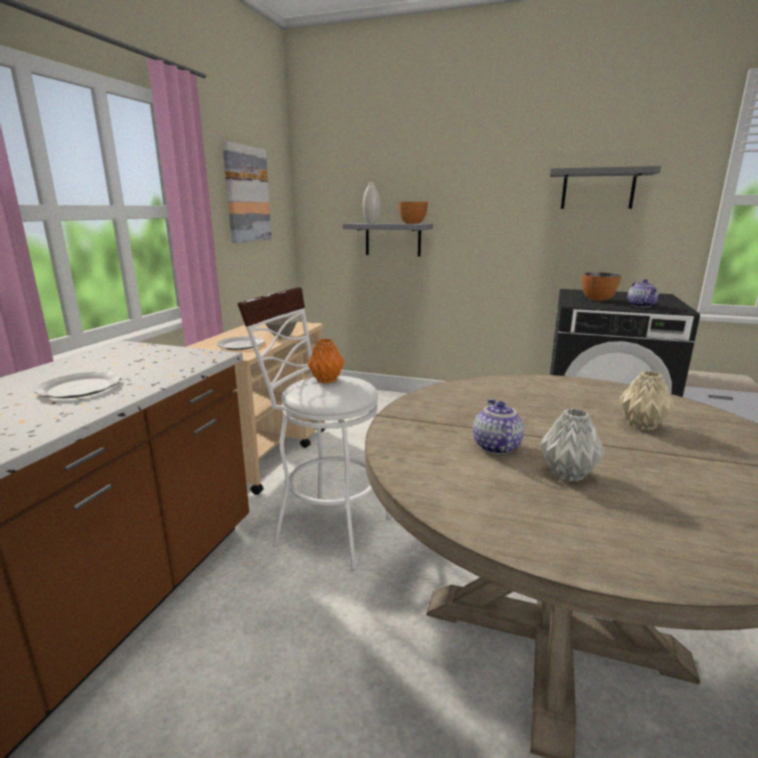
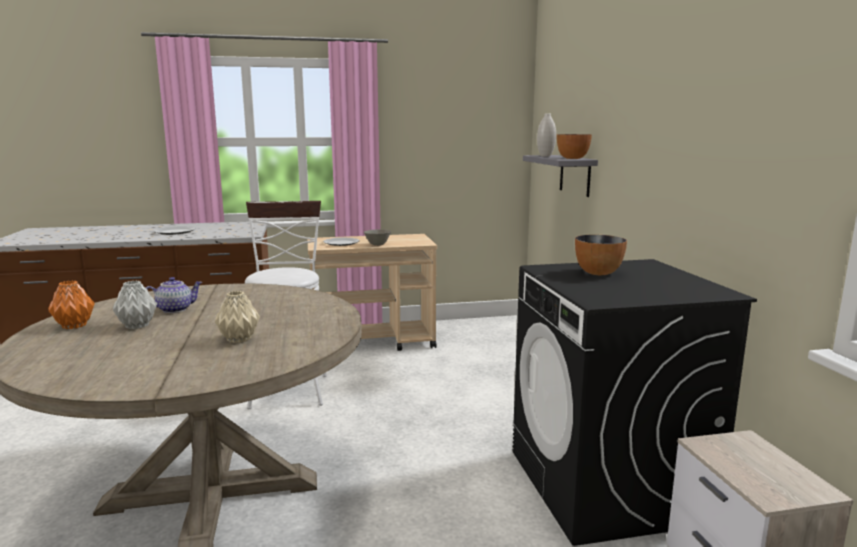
camera: 60 degrees right, 5 degrees down
picture [222,141,272,243] -> none
orange vase [307,339,344,383] -> orange vase moved to [48,280,95,329]
grey shelf [550,166,661,209] -> none
teapot [628,279,658,308] -> none

